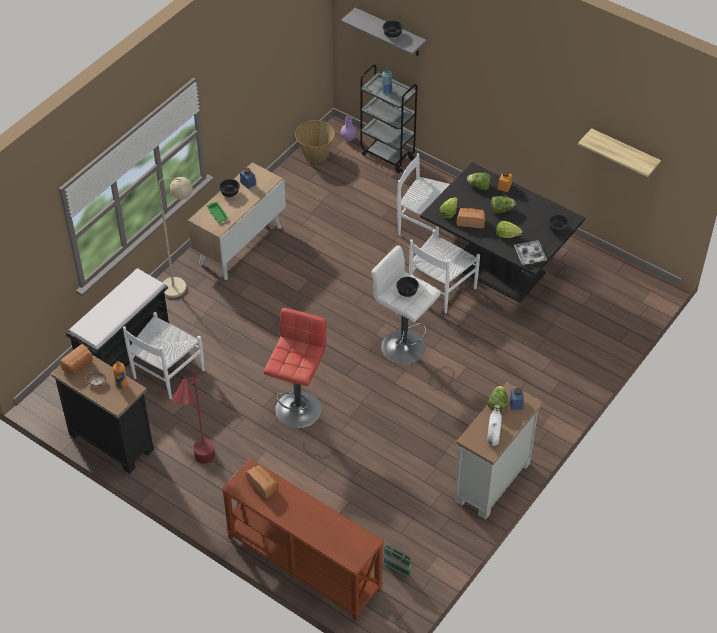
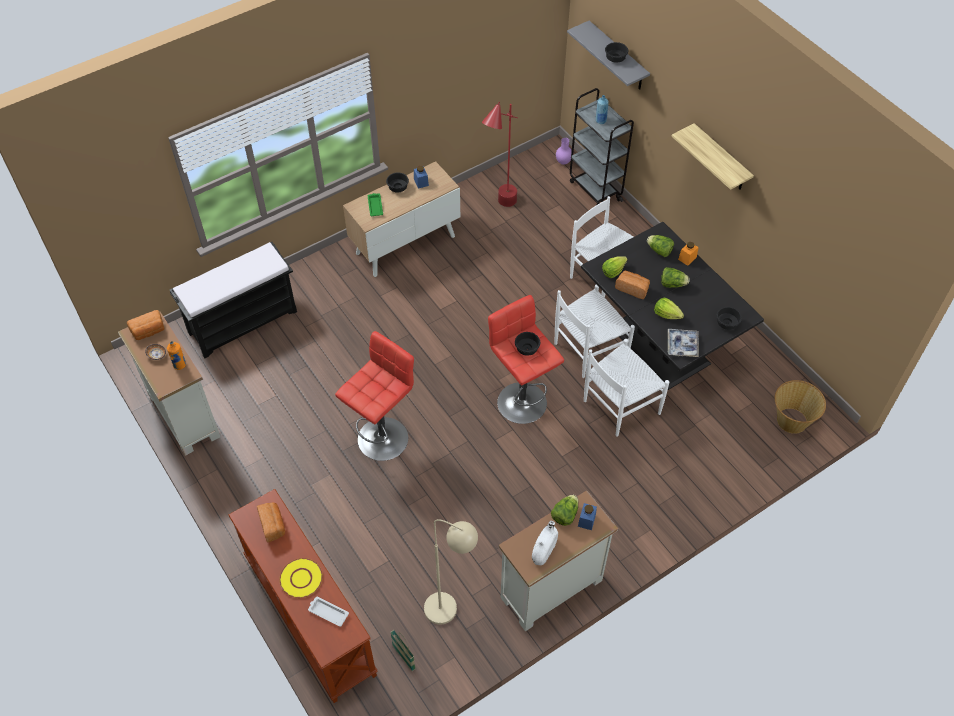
camera: 20 degrees right, 5 degrees up
black dresser [51,355,154,474] -> white dresser [118,312,220,456]
white chair [123,312,205,399] -> white chair moved to [584,339,669,437]
beige floor lamp [159,177,193,298] -> beige floor lamp moved to [424,519,478,625]
red floor lamp [172,370,215,464] -> red floor lamp moved to [482,102,518,207]
basket [295,120,335,163] -> basket moved to [775,380,826,434]
white stool [372,245,441,365] -> red stool [488,295,564,424]
shelf [578,128,661,177] -> shelf moved to [671,123,754,190]
none -> yellow plate [279,558,323,598]
none -> white tray [308,597,349,627]

